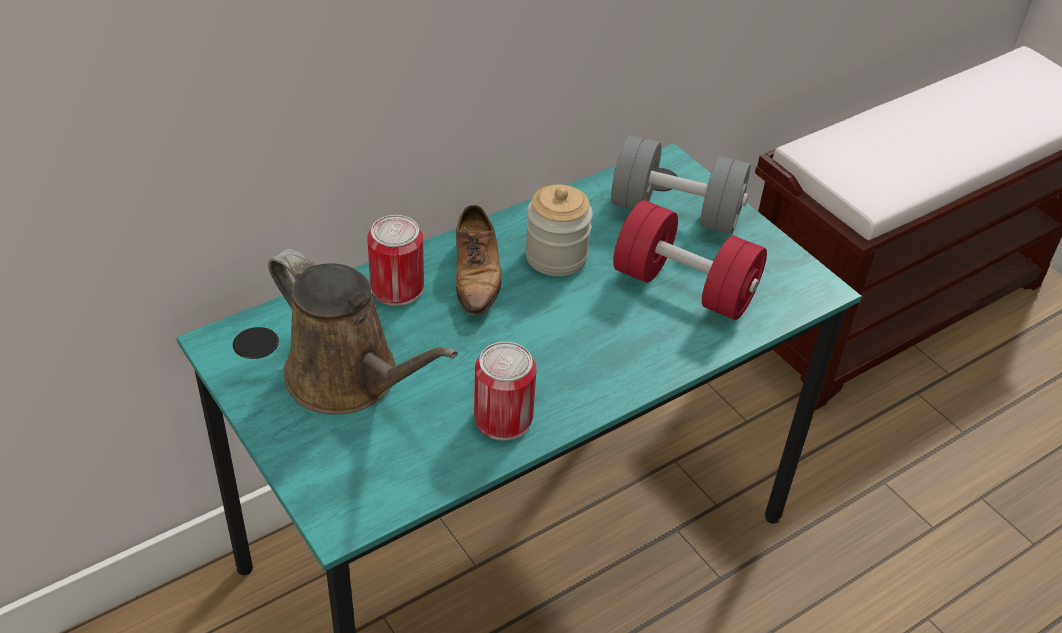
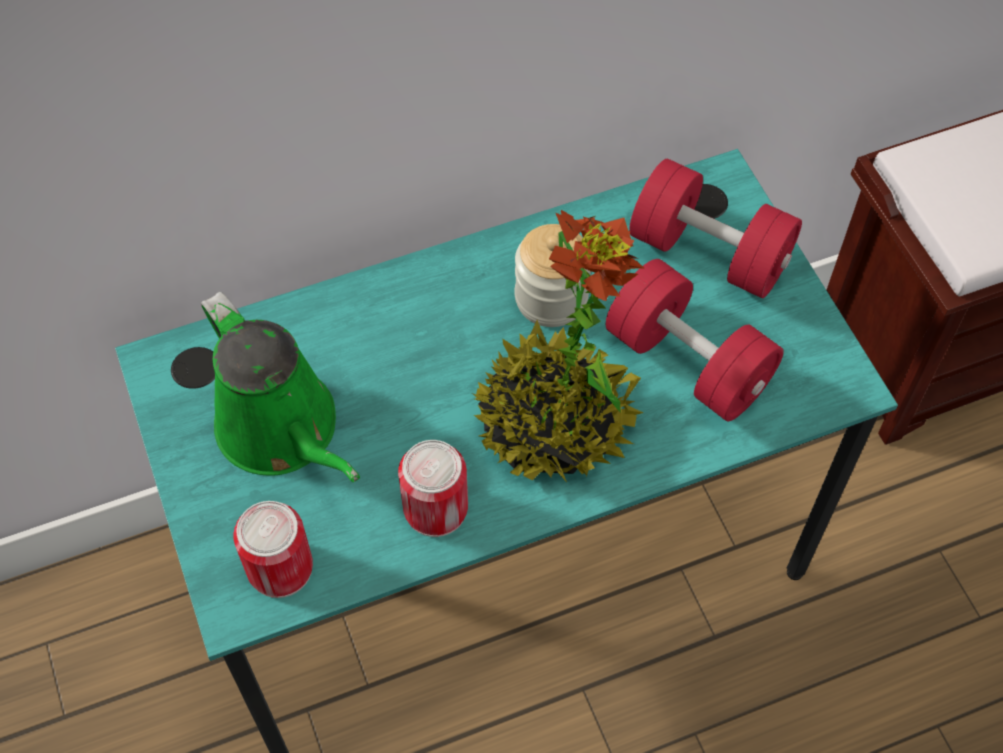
camera: 15 degrees right, 15 degrees up
brown watering can [268,249,458,415] -> green watering can [201,292,360,482]
can [367,215,424,306] -> can moved to [234,501,313,598]
shoe [456,204,502,316] -> none
grey dumbbell [611,135,751,234] -> red dumbbell [629,159,802,298]
none -> potted plant [473,210,645,482]

